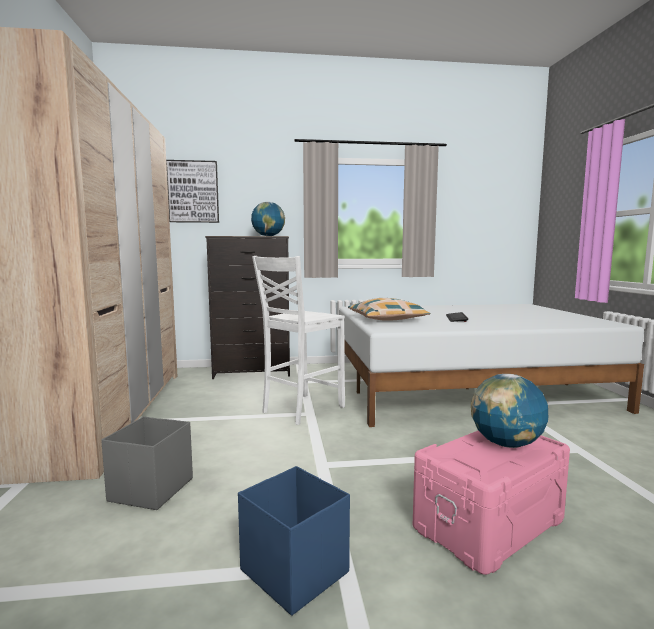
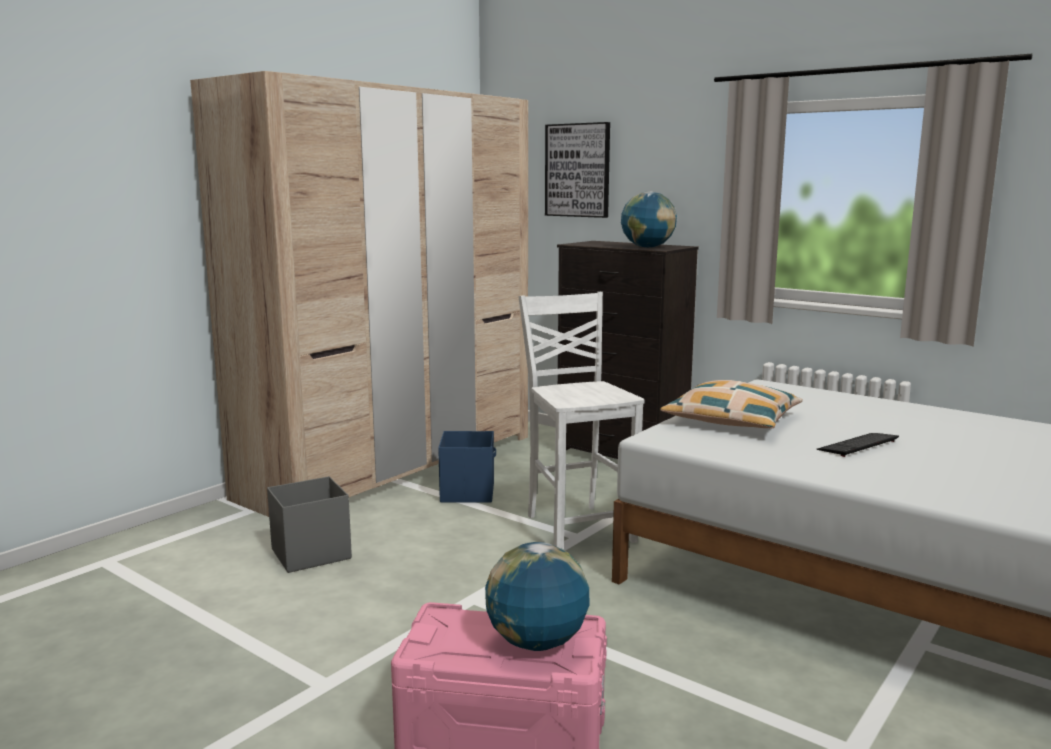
camera: 45 degrees right, 5 degrees up
blue storage box [238,466,350,616] -> blue storage box moved to [438,431,496,503]
white chair [252,256,345,425] -> white chair turned 75 degrees clockwise [519,292,645,549]

